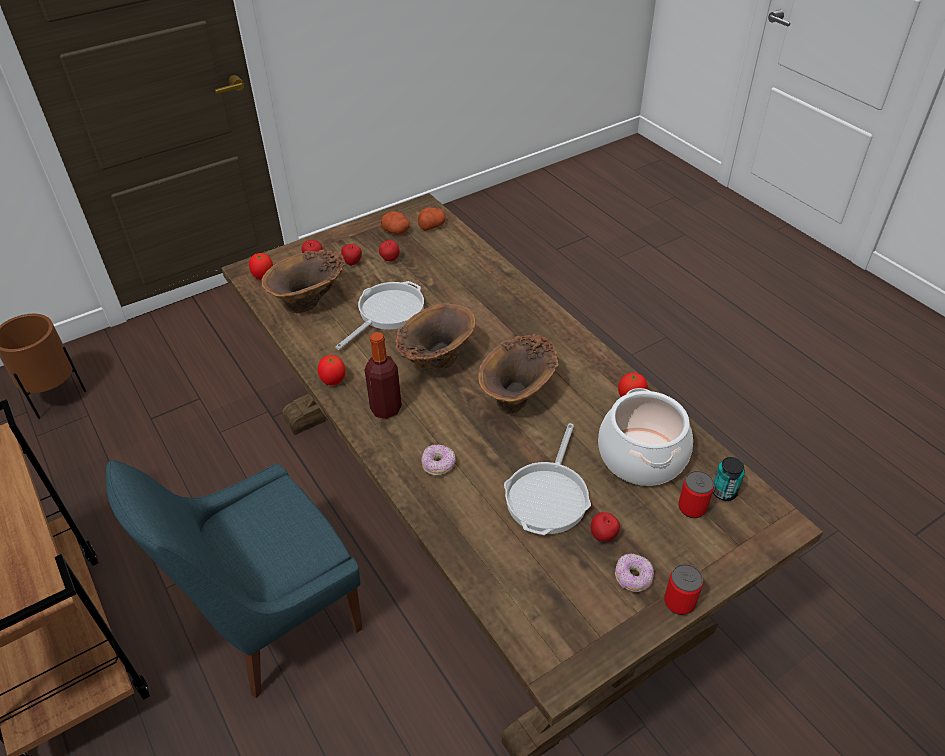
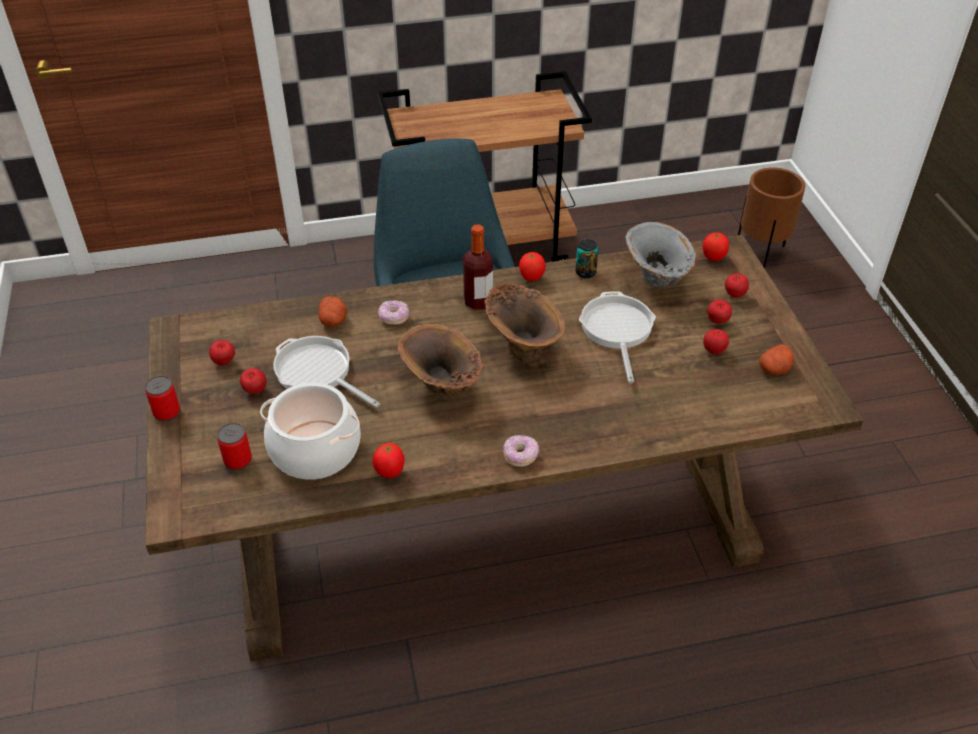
camera: 110 degrees right, 0 degrees up
brown vase [262,250,345,313] -> grey vase [626,222,696,287]
frying pan [335,281,424,350] -> frying pan turned 150 degrees counterclockwise [579,291,656,383]
potato [418,207,446,231] -> potato moved to [318,296,347,327]
donut [615,554,654,592] -> donut moved to [503,435,539,467]
can [713,457,745,501] -> can moved to [575,239,598,278]
none -> apple [209,340,235,366]

